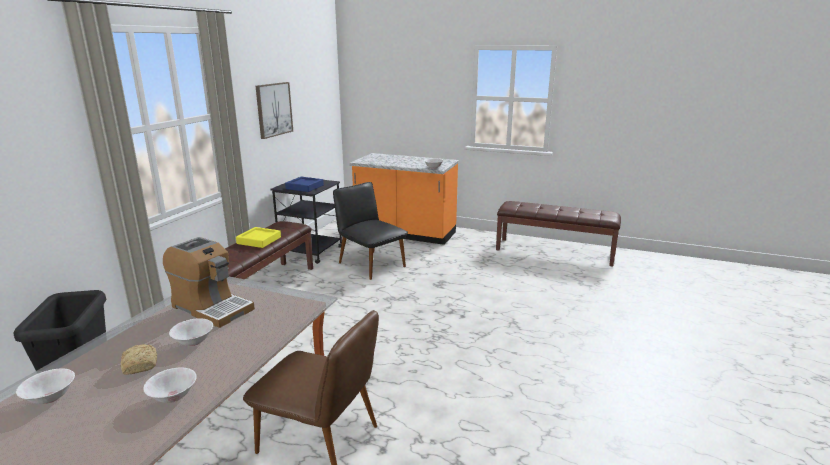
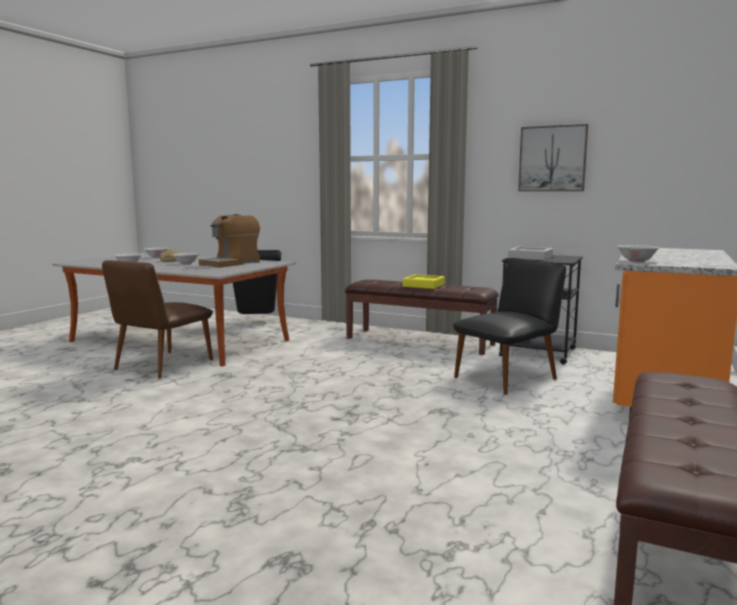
camera: 95 degrees right, 10 degrees down
blue tray [285,177,324,192] -> grey tray [508,247,553,260]

